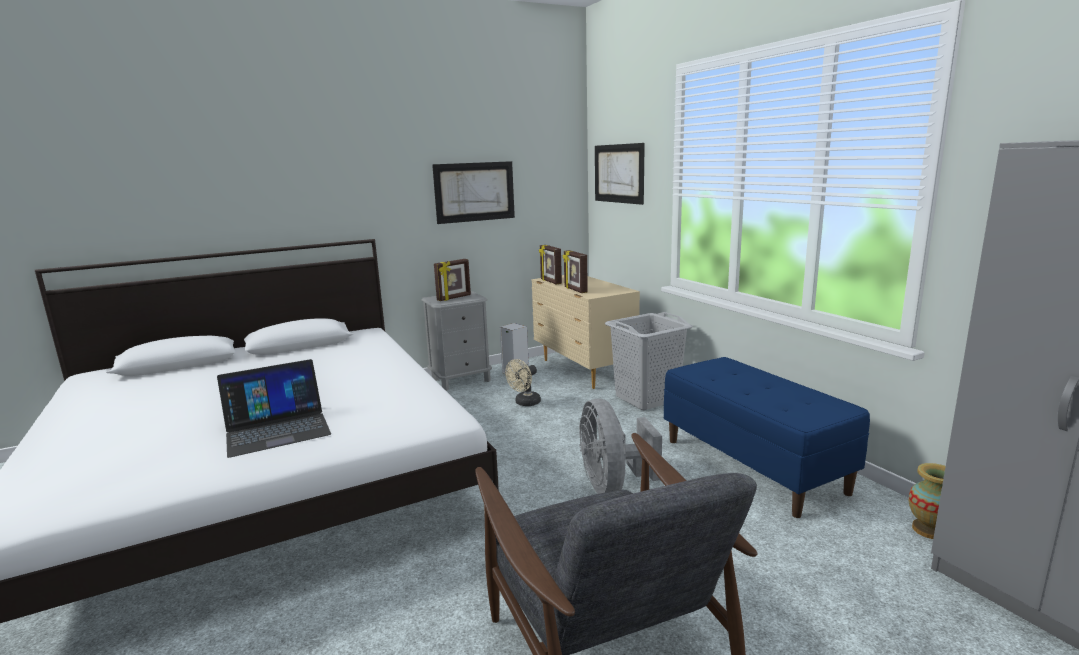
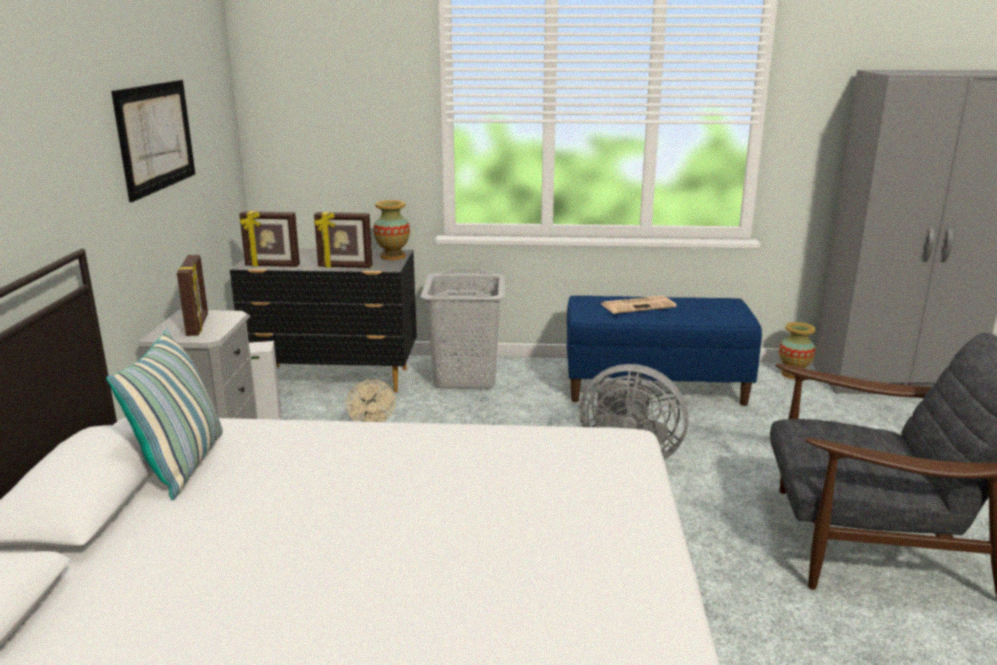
camera: 60 degrees left, 5 degrees up
laptop [217,359,331,458] -> none
beige dresser [532,275,640,389] -> black dresser [230,248,417,392]
picture [595,143,645,205] -> none
none -> pillow [106,328,223,500]
none -> vase [373,200,410,260]
none -> newspaper [602,296,676,314]

